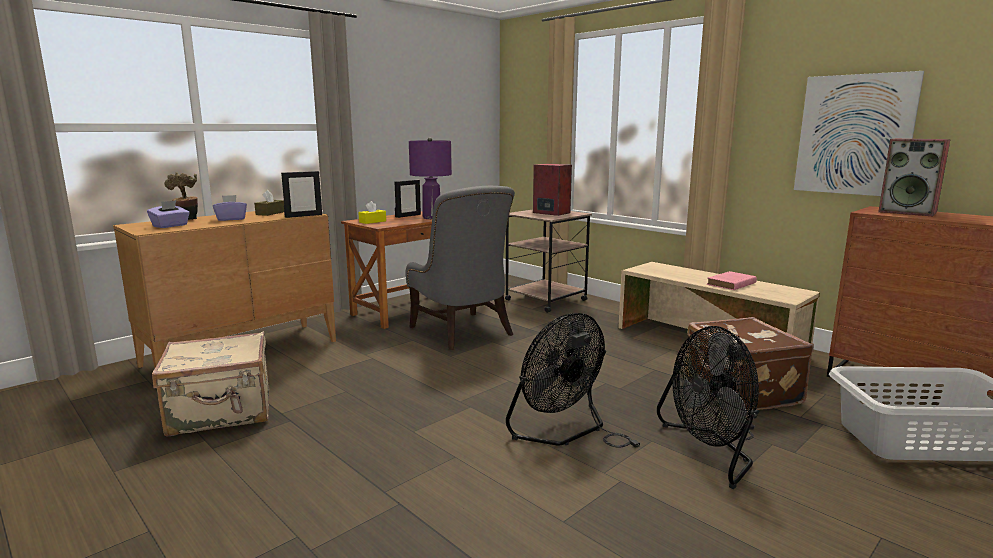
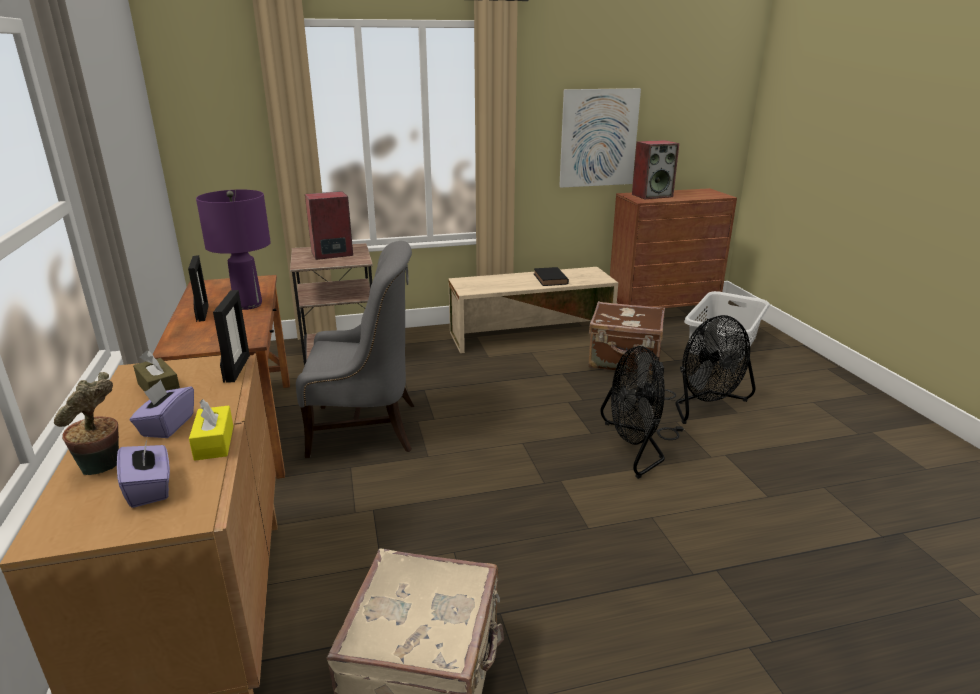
camera: 60 degrees left, 10 degrees up
yellow tissue box [358,201,386,224] -> yellow tissue box moved to [189,399,233,461]
black fan [657,326,759,489] -> black fan turned 45 degrees counterclockwise [655,315,756,424]
pink book [707,271,757,290] -> black book [534,267,569,286]

